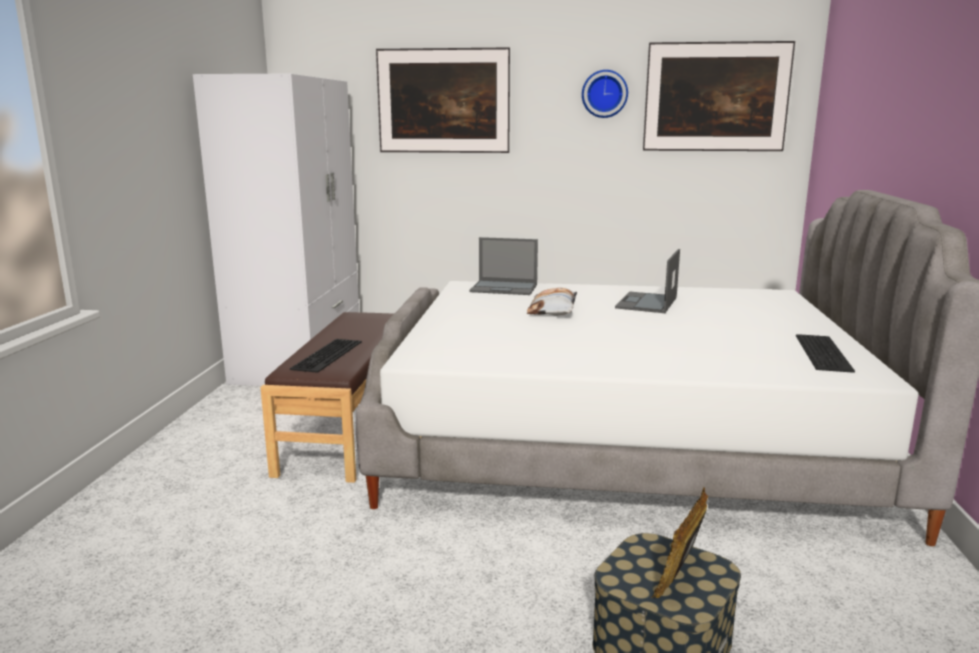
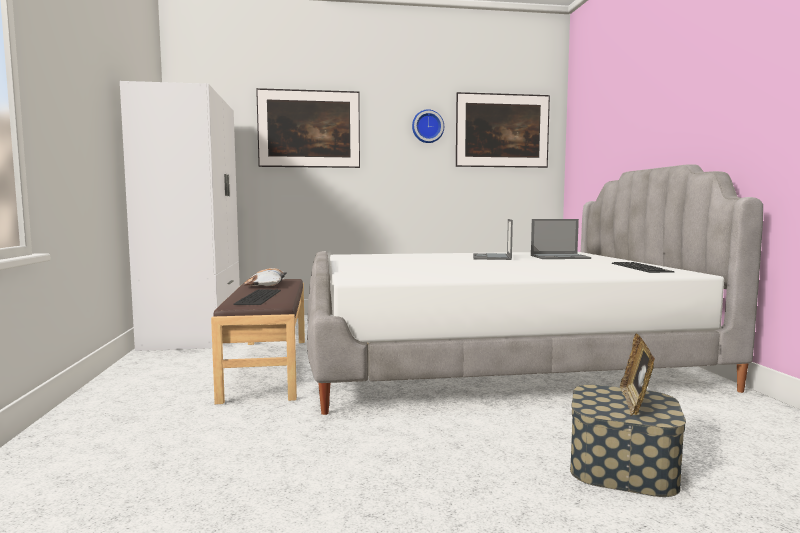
camera: 15 degrees left, 10 degrees down
laptop [469,237,538,295] -> laptop moved to [531,219,591,259]
pillow [527,288,577,316] -> pillow moved to [244,268,287,286]

